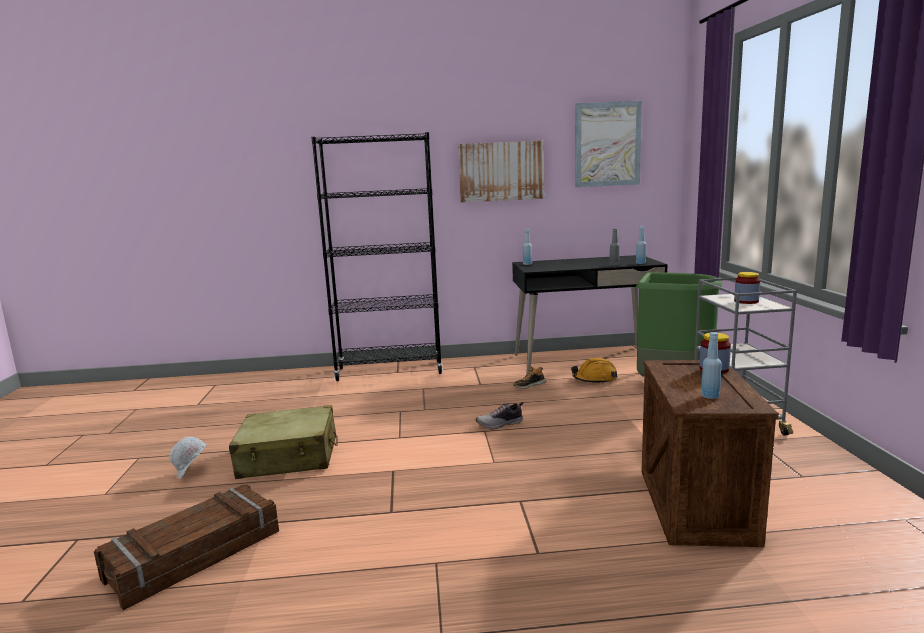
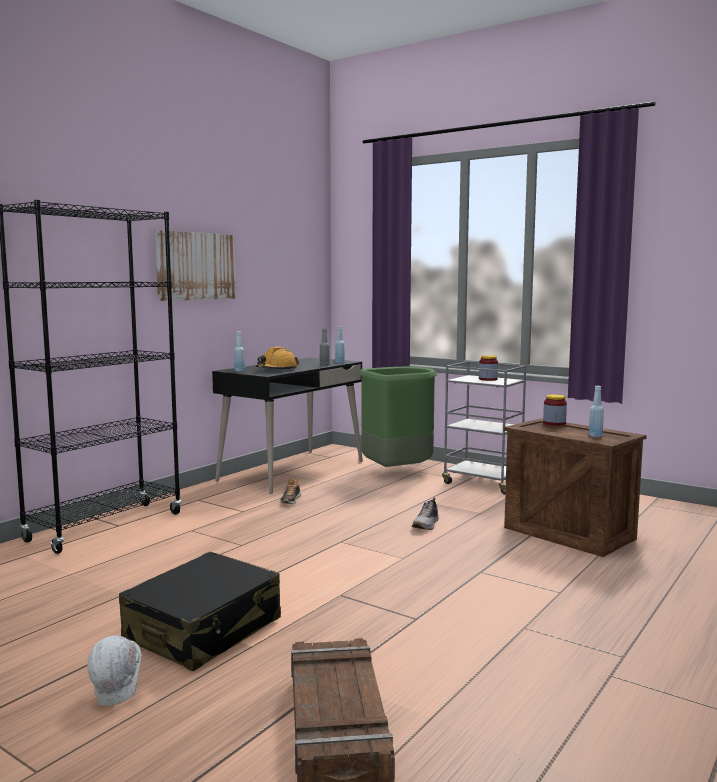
camera: 50 degrees left, 5 degrees down
beige suitcase [229,405,338,479] -> black suitcase [119,552,281,671]
shoe [476,402,523,430] -> shoe moved to [412,498,439,530]
orange hard hat [571,358,618,384] -> orange hard hat moved to [255,347,299,370]
picture [575,101,642,187] -> none

